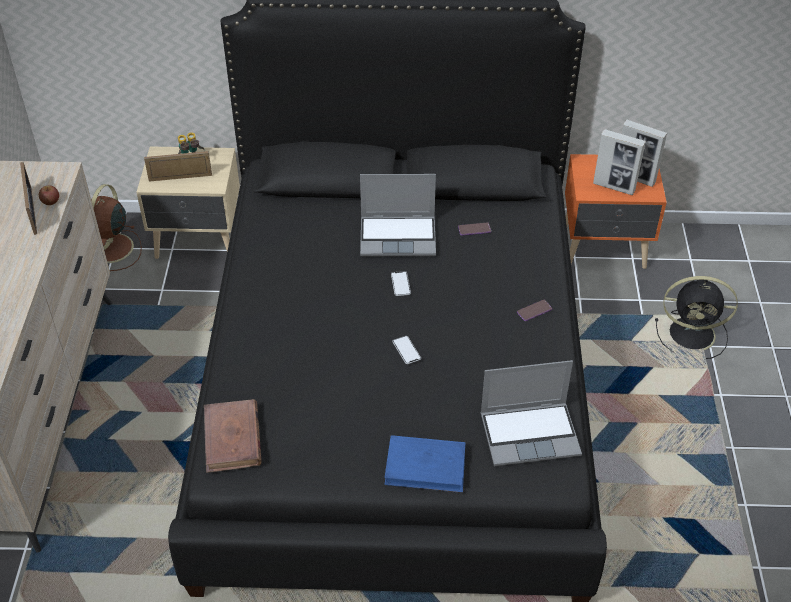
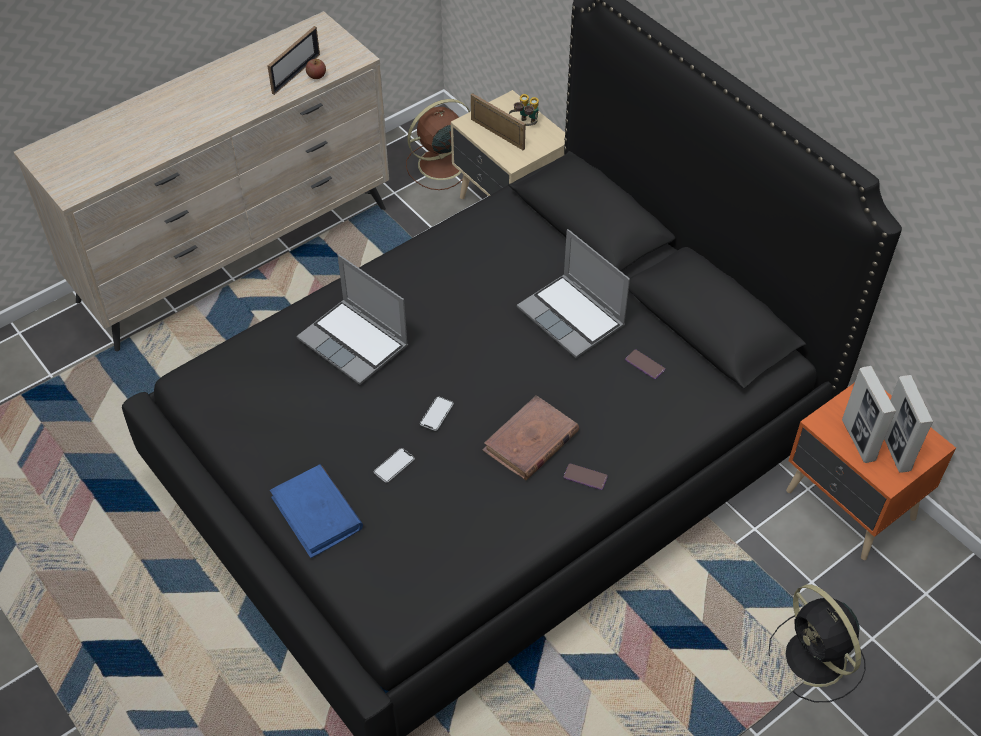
camera: 50 degrees right, 5 degrees up
brown book [204,399,262,473] -> brown book moved to [482,395,579,481]
phone [391,271,411,296] -> phone moved to [374,448,415,483]
laptop [481,360,582,466] -> laptop moved to [297,254,408,385]

